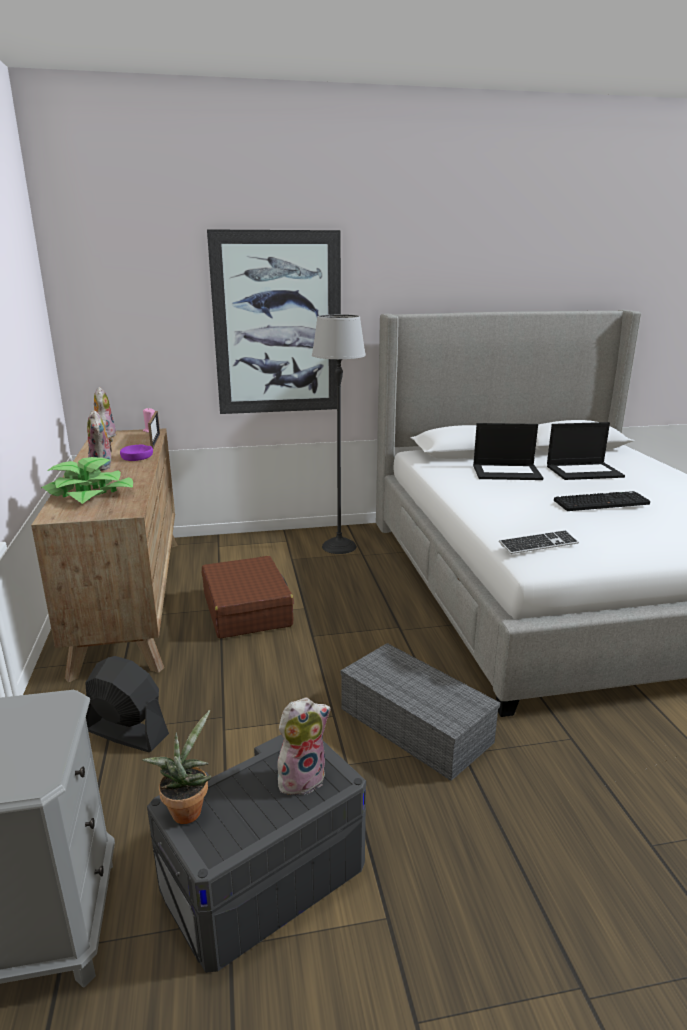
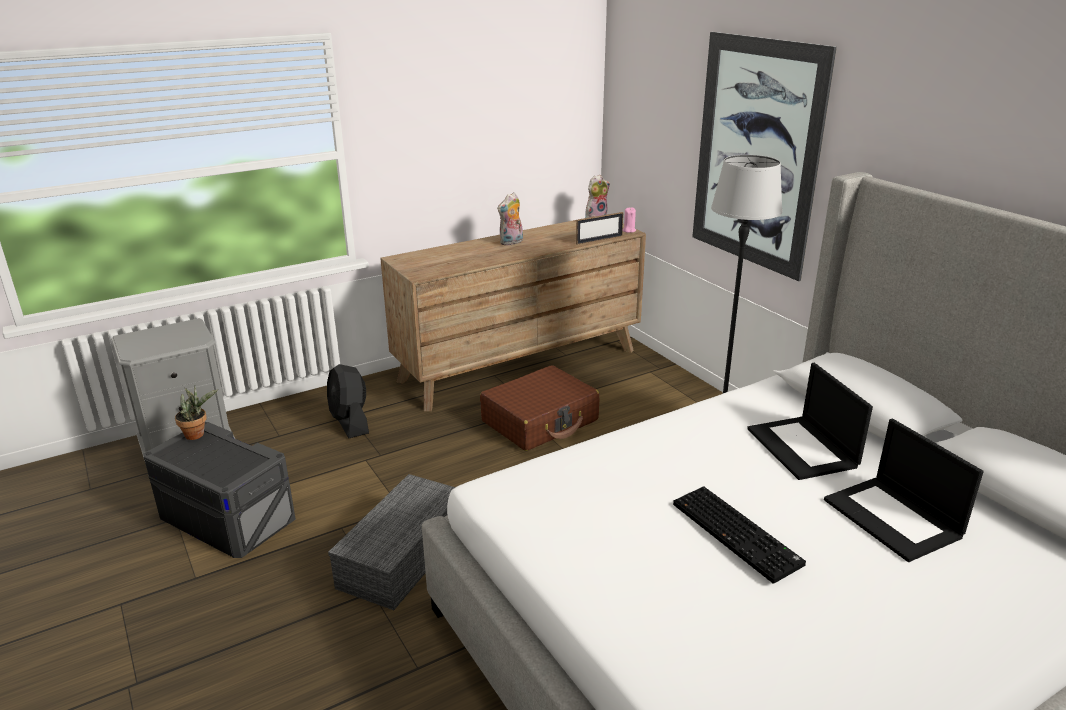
camera: 70 degrees right, 5 degrees up
potted plant [41,457,133,504] -> none
black fan [85,656,169,752] -> black fan turned 150 degrees clockwise [327,364,369,438]
purple bowl [120,445,153,461] -> none
plush toy [277,697,331,795] -> none
keyboard [499,530,579,554] -> none

